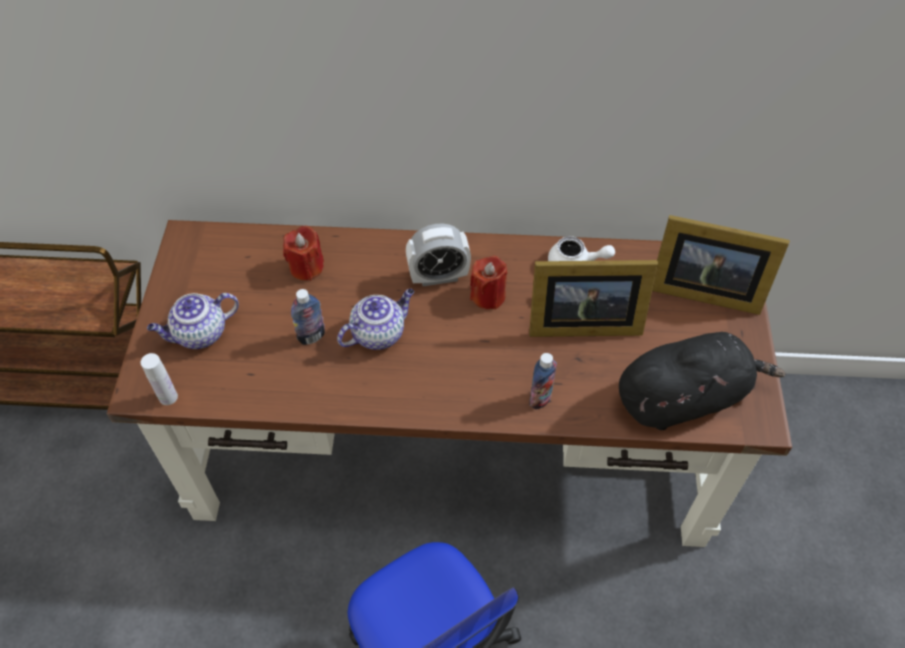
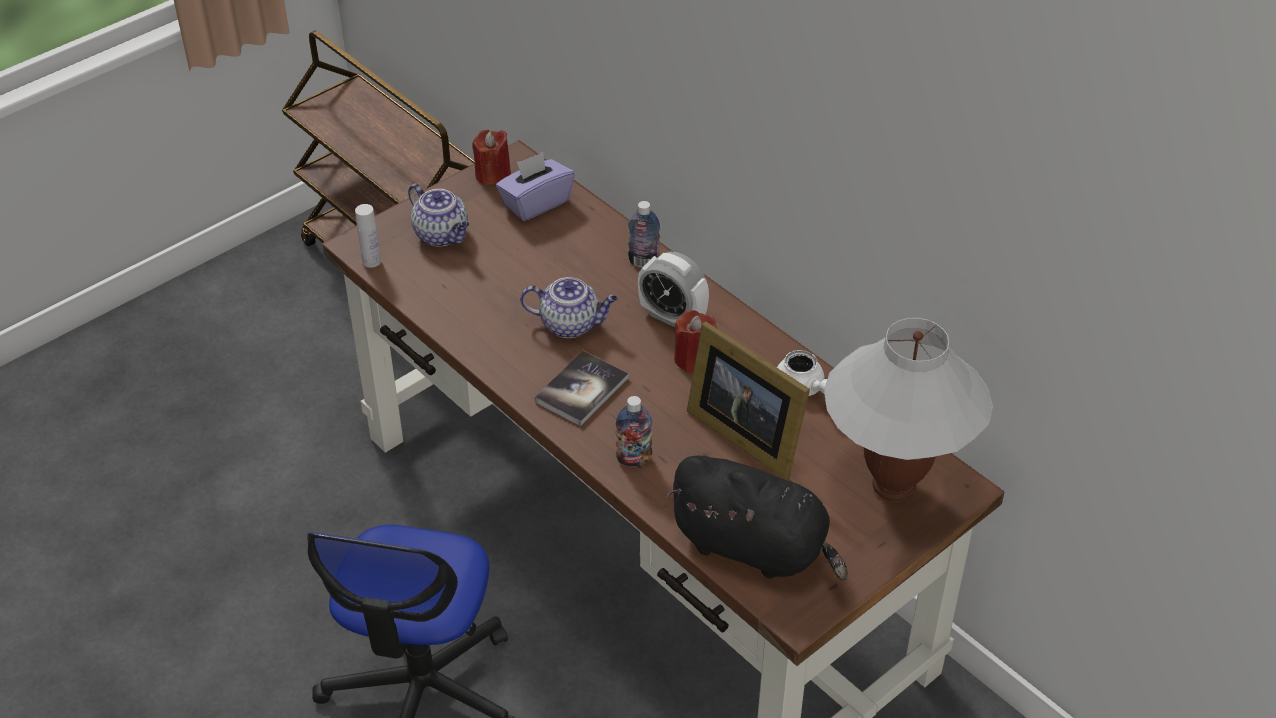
camera: 45 degrees right, 10 degrees down
teapot [147,293,239,349] -> teapot turned 150 degrees counterclockwise [408,183,469,247]
red candle [283,226,324,281] -> red candle moved to [472,130,511,186]
bottle [291,289,325,345] -> bottle moved to [628,201,660,268]
picture frame [652,215,790,315] -> white table lamp [824,318,993,502]
none -> purple tissue box [496,152,575,221]
none -> book [535,351,629,426]

